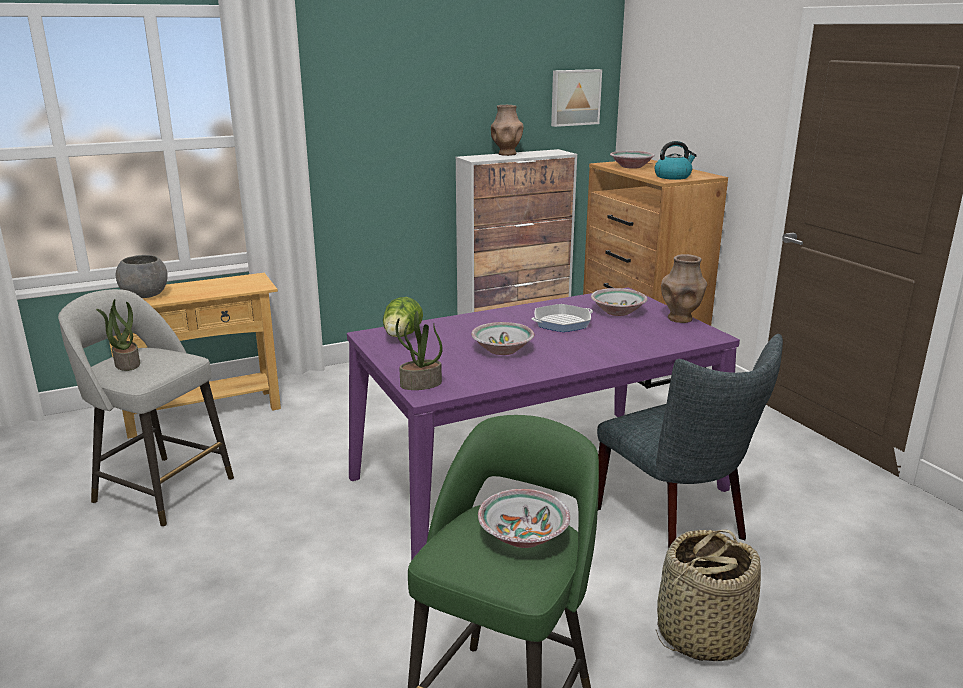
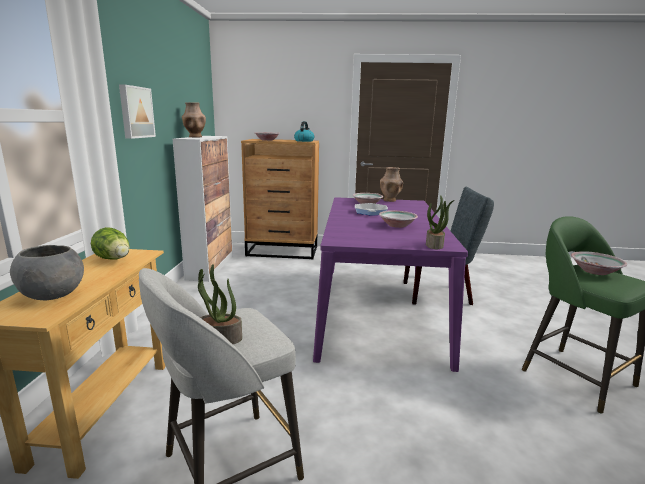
camera: 60 degrees left, 5 degrees down
lettuce [383,297,423,337] -> lettuce moved to [91,227,130,260]
picture [551,69,602,127] -> picture moved to [119,84,156,139]
basket [656,530,761,661] -> none

